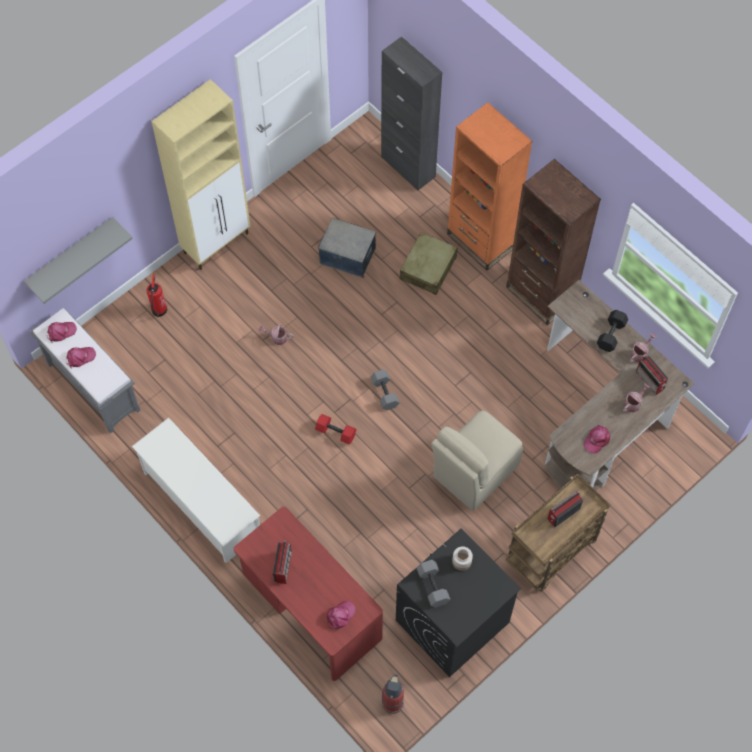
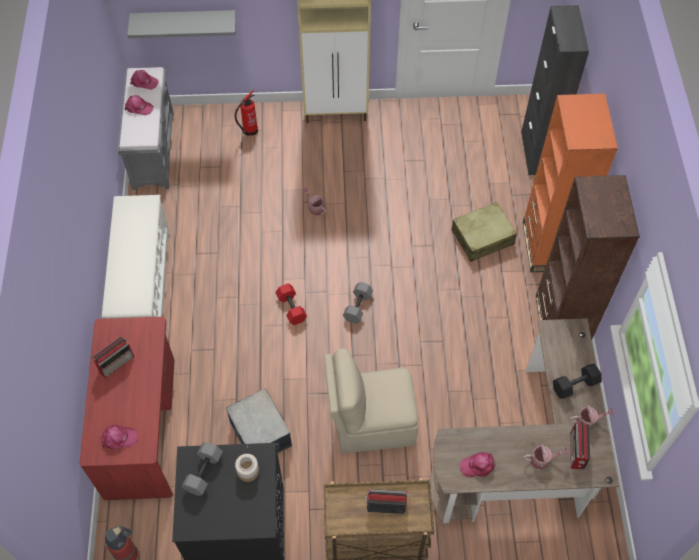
camera: 40 degrees right, 5 degrees down
storage box [318,218,376,278] -> storage box moved to [226,388,292,453]

